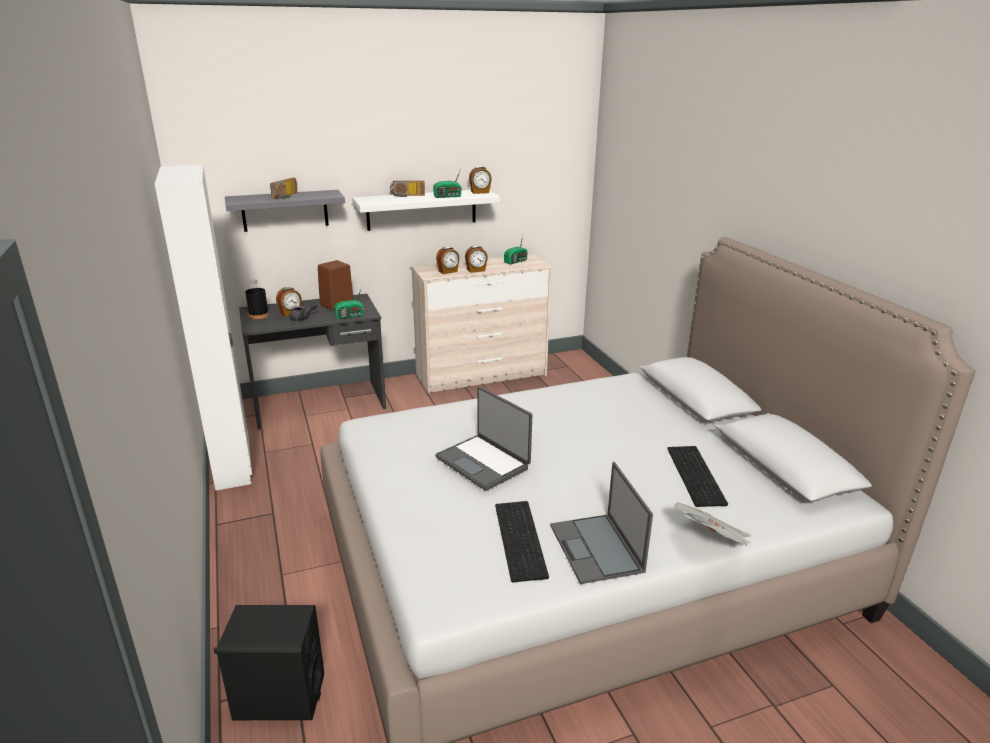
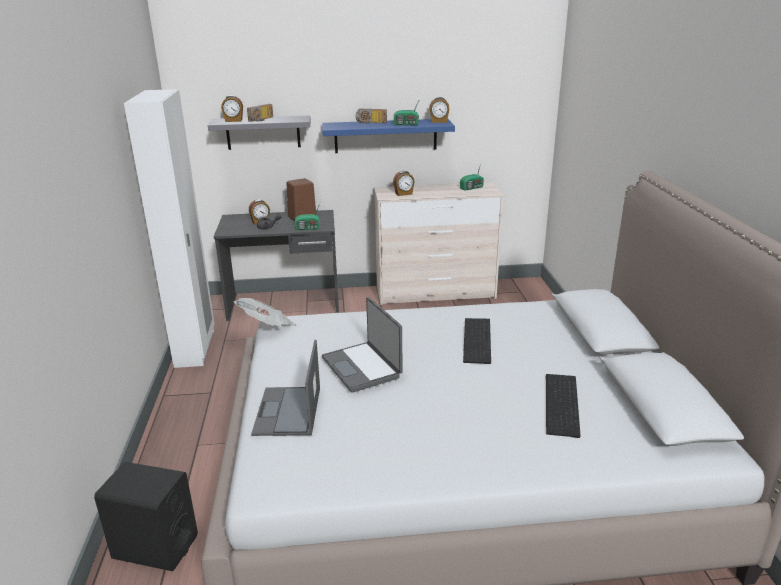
camera: 15 degrees right, 0 degrees up
black bottle [245,279,269,319] -> none
white shelf [352,190,500,231] -> blue shelf [322,119,455,153]
alarm clock [465,246,488,273] -> alarm clock moved to [221,95,243,122]
keyboard [495,501,549,582] -> keyboard moved to [463,318,491,364]
laptop [550,462,653,584] -> laptop moved to [251,340,320,436]
newspaper [674,502,751,546] -> newspaper moved to [233,298,296,327]

